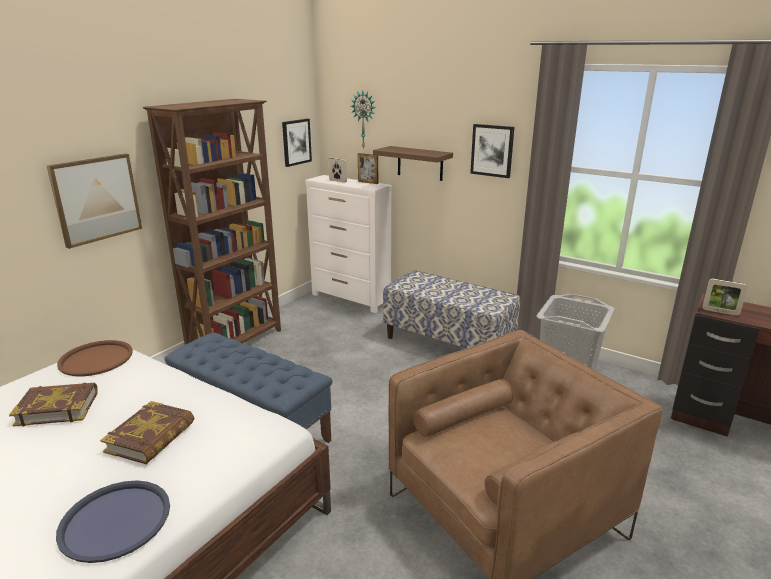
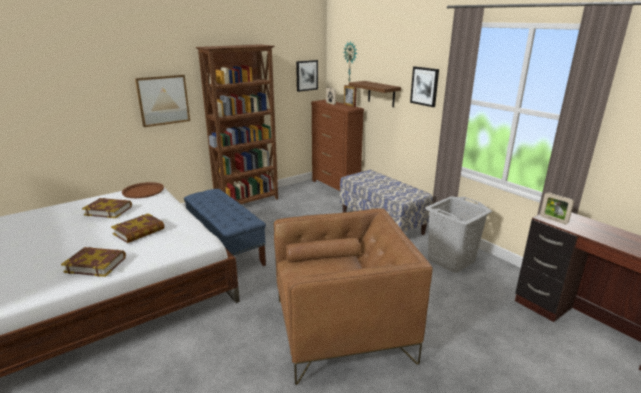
camera: 20 degrees right, 0 degrees up
blue tray [56,481,170,563] -> book [61,247,126,277]
white dresser [305,175,392,313] -> brown dresser [311,100,364,191]

